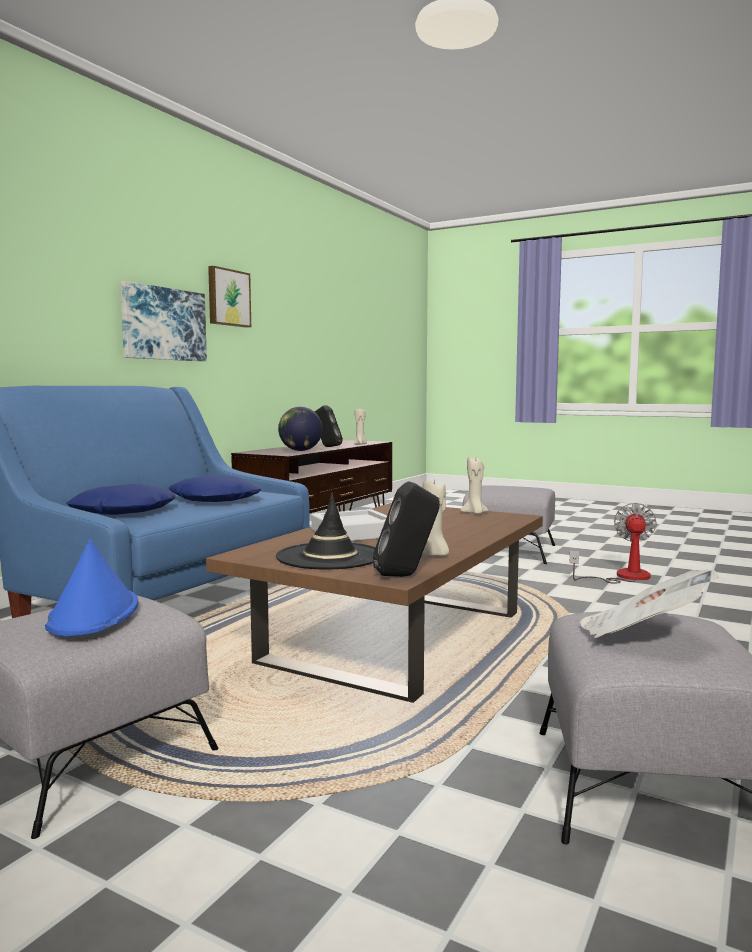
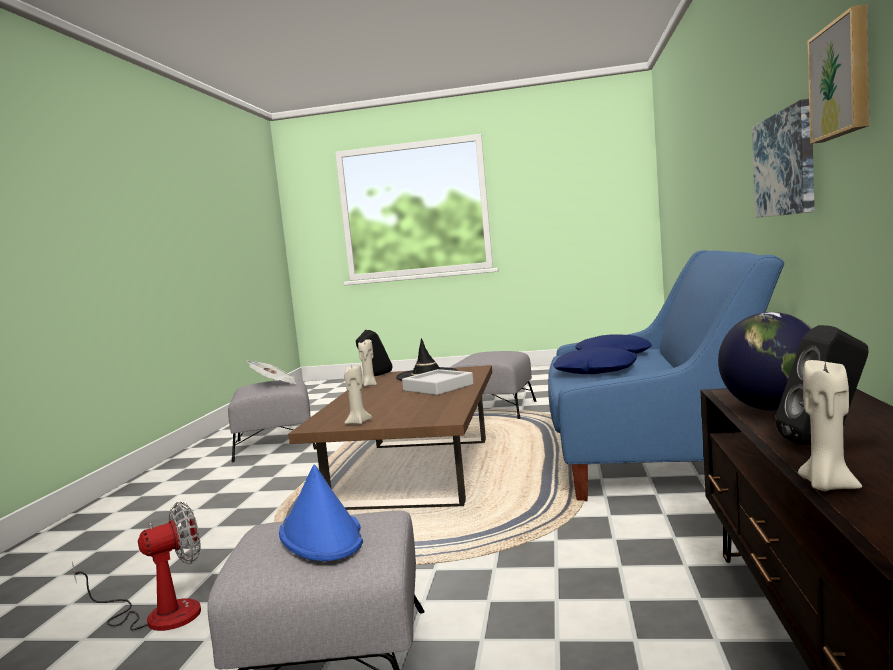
camera: 160 degrees right, 0 degrees up
blue hat [45,539,138,636] -> blue hat moved to [279,464,363,561]
fan [570,503,657,584] -> fan turned 120 degrees counterclockwise [72,502,201,631]

